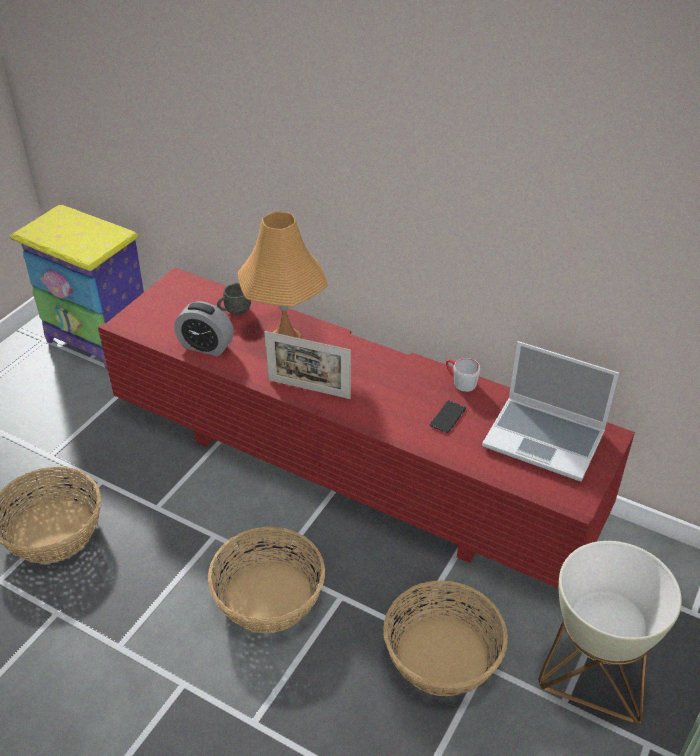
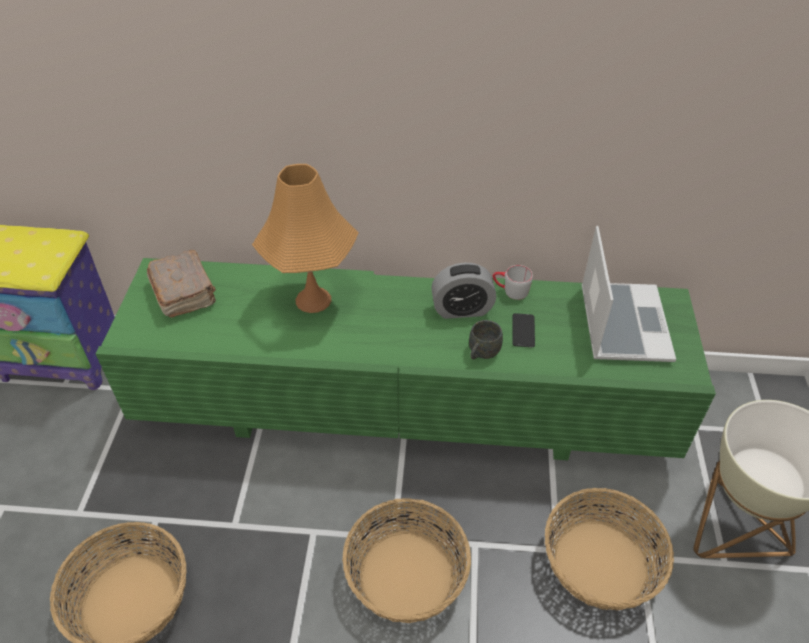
camera: 25 degrees left, 5 degrees up
red tv stand [98,267,635,589] -> green tv stand [95,258,716,460]
alarm clock [174,301,234,356] -> alarm clock moved to [431,263,496,319]
grey mug [217,283,251,315] -> grey mug moved to [469,320,503,359]
picture frame [264,331,351,399] -> none
laptop [482,341,619,481] -> laptop turned 90 degrees counterclockwise [582,226,676,362]
none -> brown book [147,250,216,318]

